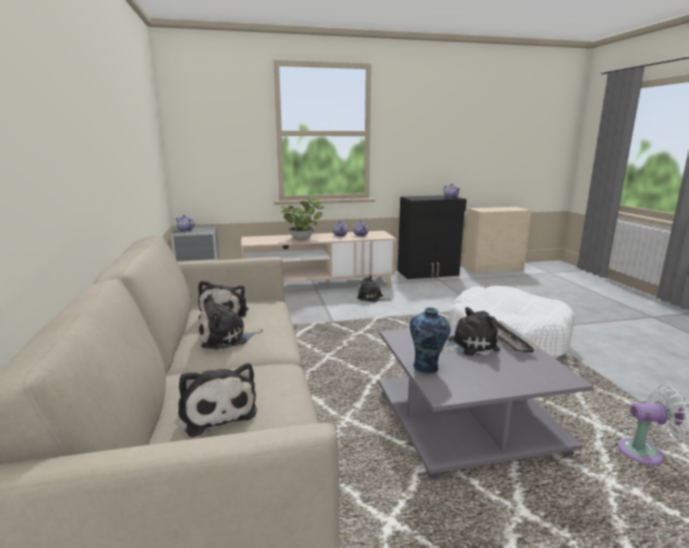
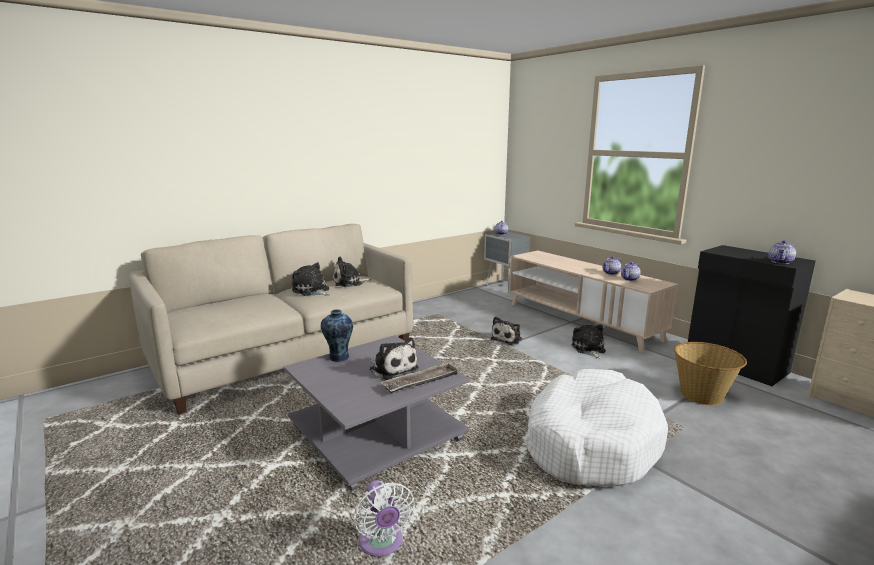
camera: 65 degrees right, 0 degrees up
plush toy [178,363,257,437] -> plush toy moved to [490,317,522,345]
potted plant [281,197,324,240] -> none
none -> basket [674,342,747,405]

